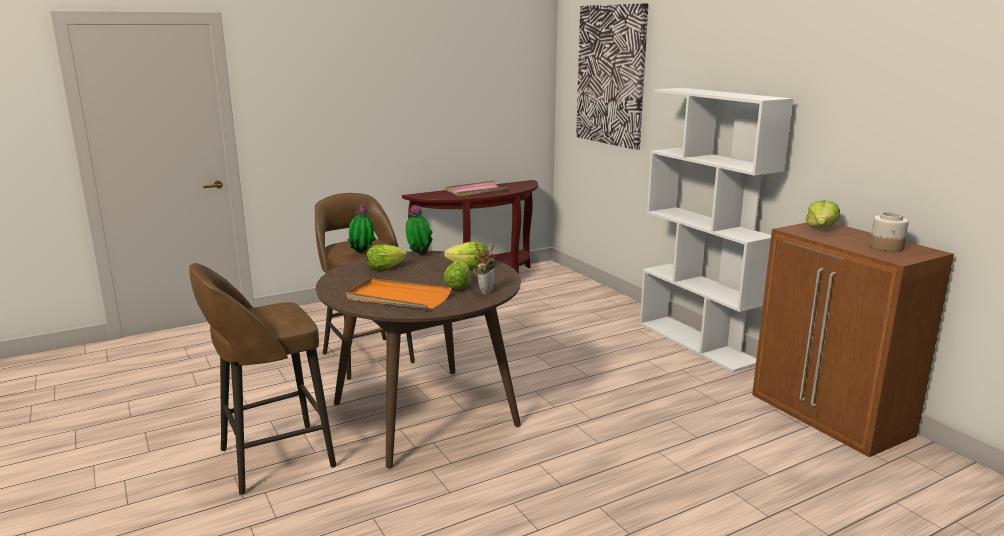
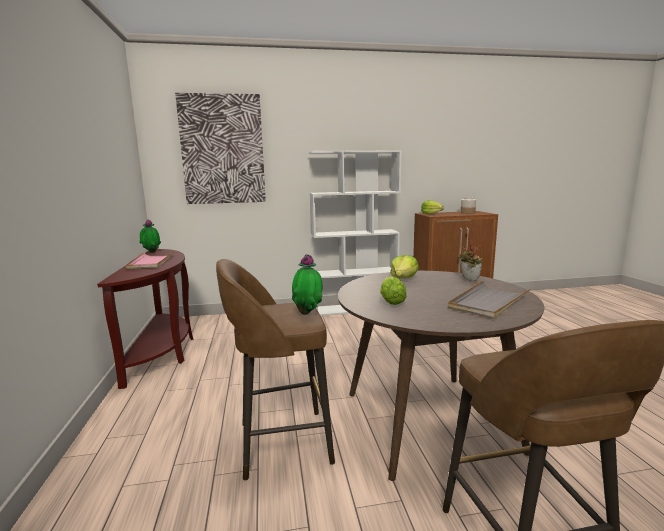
camera: 70 degrees left, 5 degrees down
orange tray [346,278,452,309] -> grey tray [448,280,531,319]
potted plant [406,205,433,255] -> potted plant moved to [139,219,161,252]
lettuce [443,261,470,290] -> none

